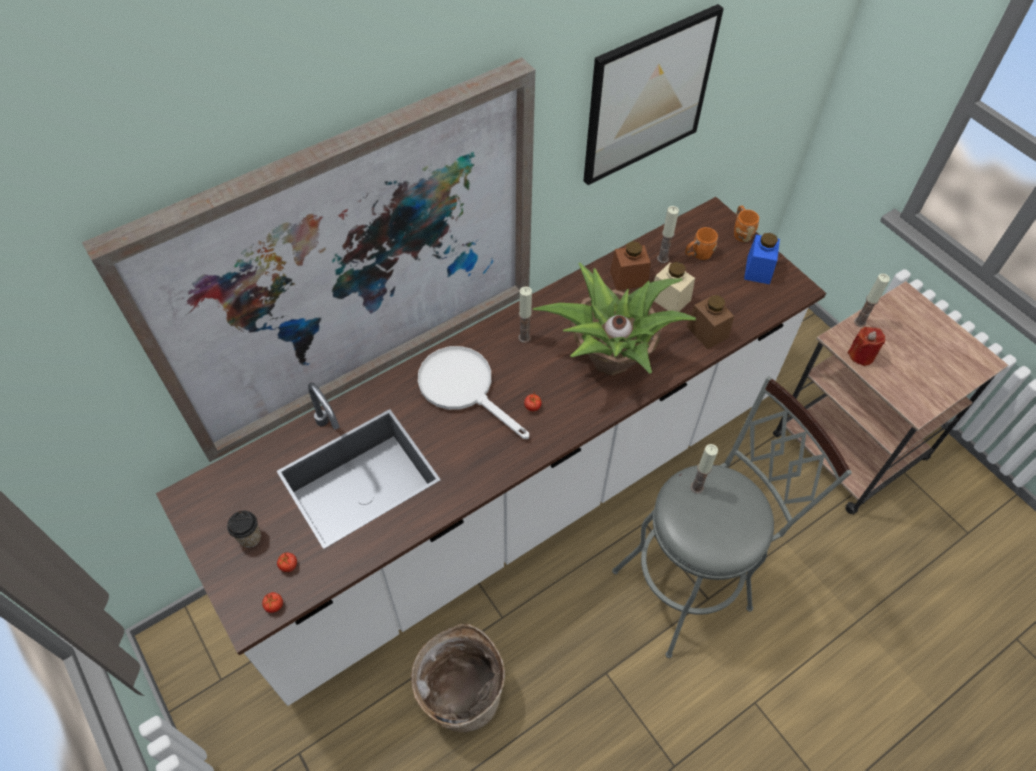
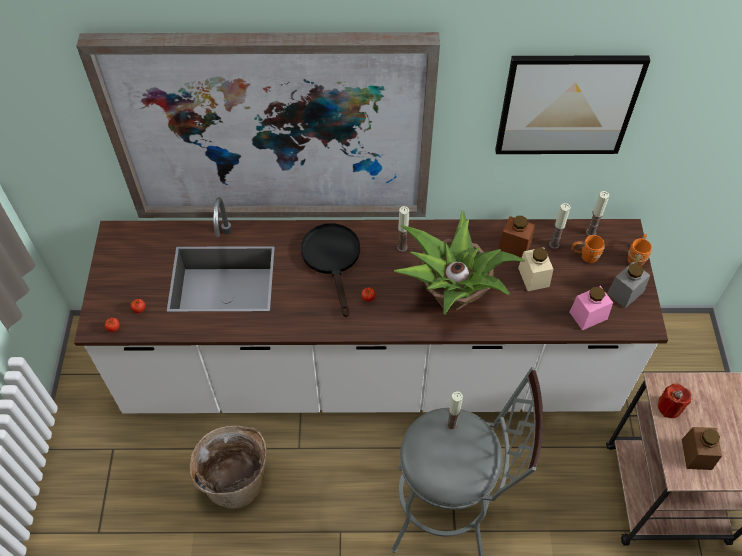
camera: 35 degrees right, 0 degrees up
cup [227,511,261,548] -> none
white frying pan [418,346,529,439] -> black frying pan [301,223,360,317]
brown jar [687,295,734,349] -> brown jar moved to [682,427,722,470]
blue jar [744,233,780,284] -> grey jar [607,262,650,308]
candle [854,274,890,327] -> candle moved to [586,191,610,236]
none -> pink jar [570,286,613,330]

